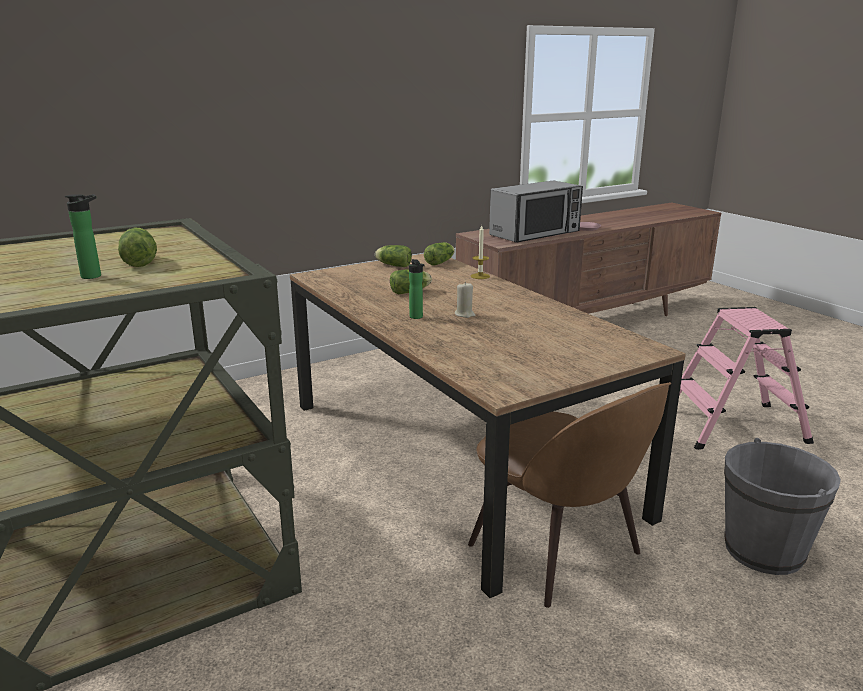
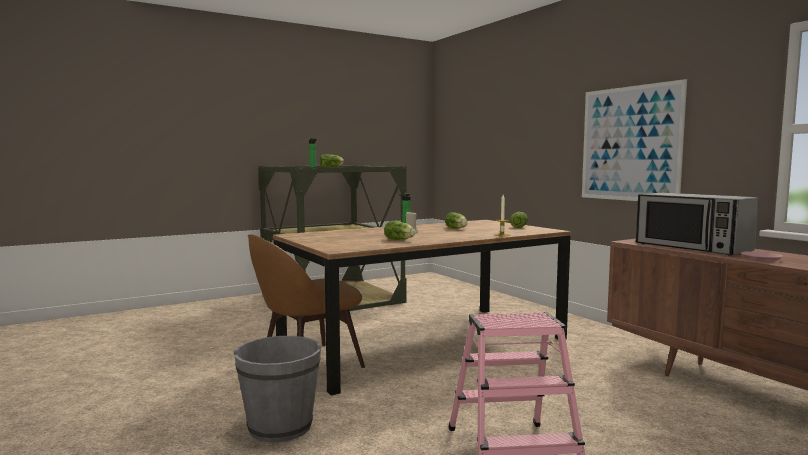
camera: 90 degrees right, 15 degrees down
lettuce [424,242,455,266] -> lettuce moved to [384,221,415,240]
none -> picture [582,79,687,201]

